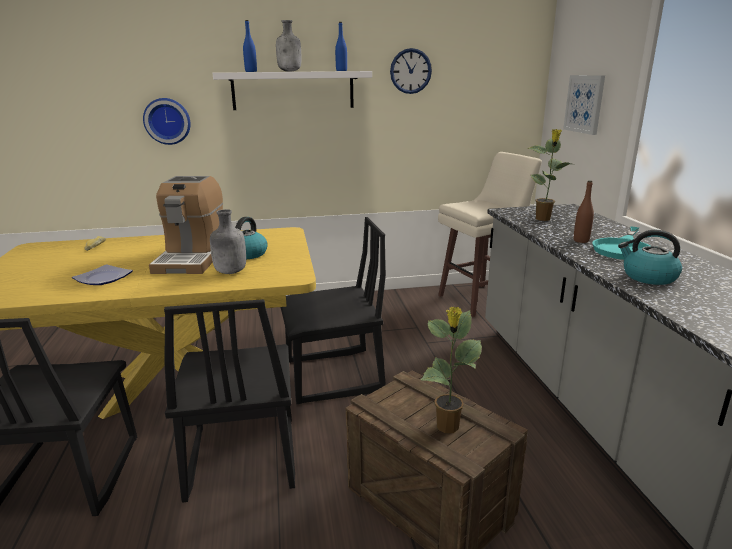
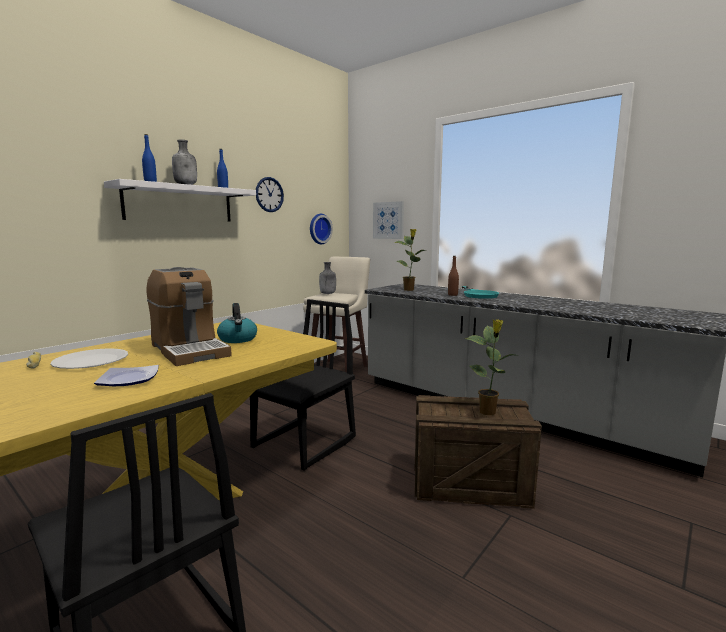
camera: 40 degrees left, 10 degrees down
wall clock [143,98,191,145] -> wall clock moved to [310,214,333,244]
black chair [164,299,295,503] -> none
grey bottle [210,209,246,274] -> grey bottle moved to [319,262,336,294]
kettle [618,230,682,285] -> none
none -> white plate [51,348,128,369]

